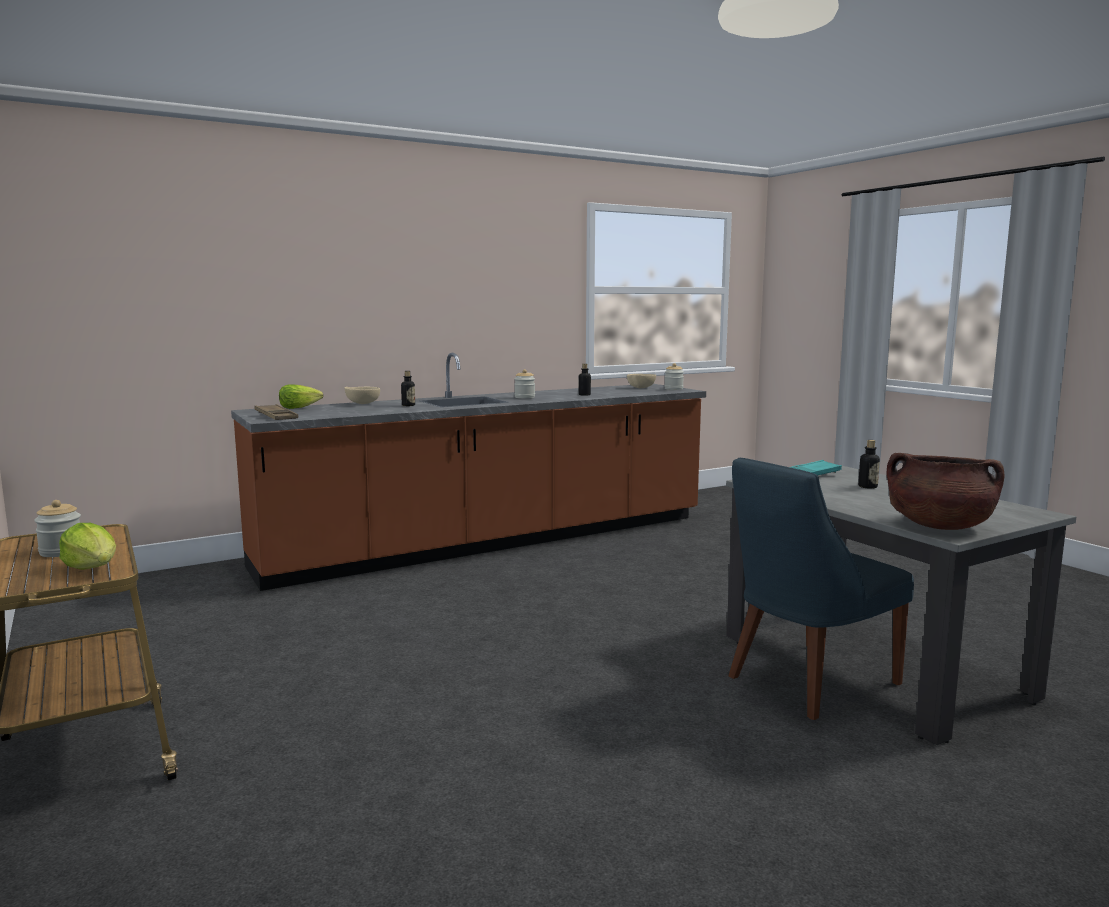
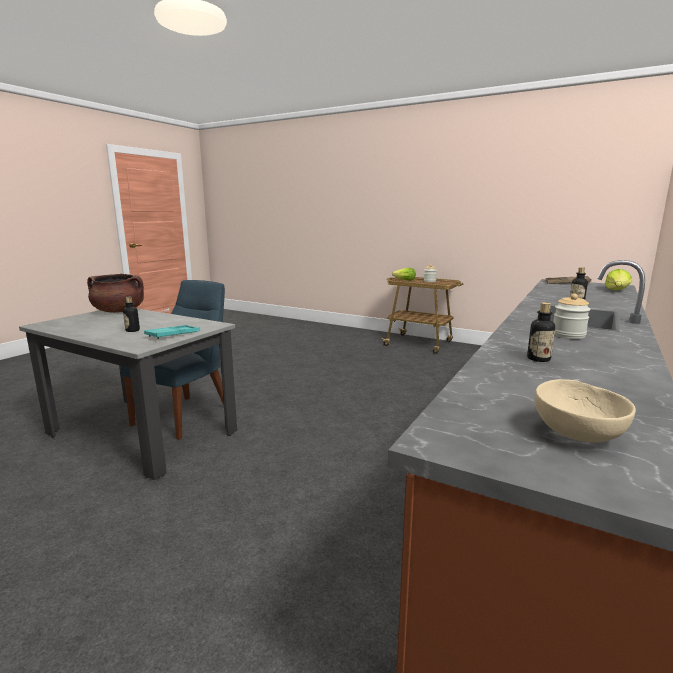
camera: 150 degrees right, 5 degrees up
beige bowl [345,387,380,404] -> none
jar [664,363,684,390] -> none

